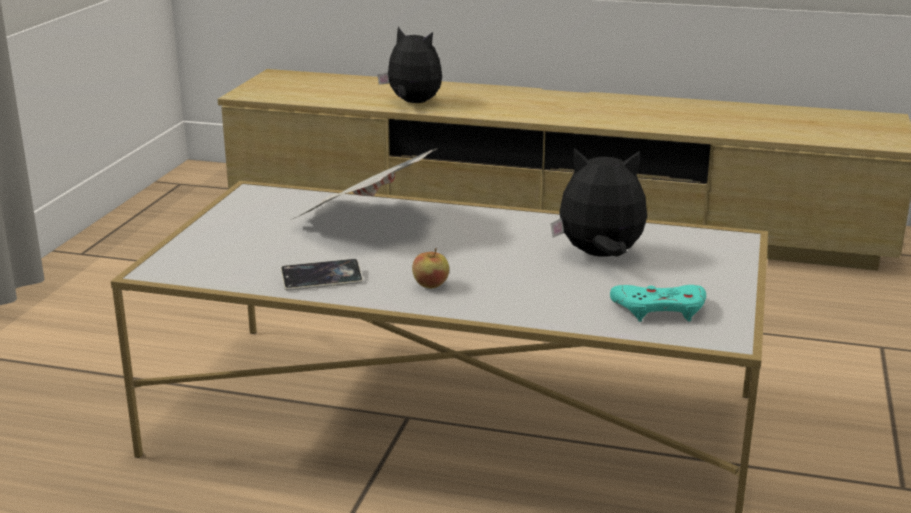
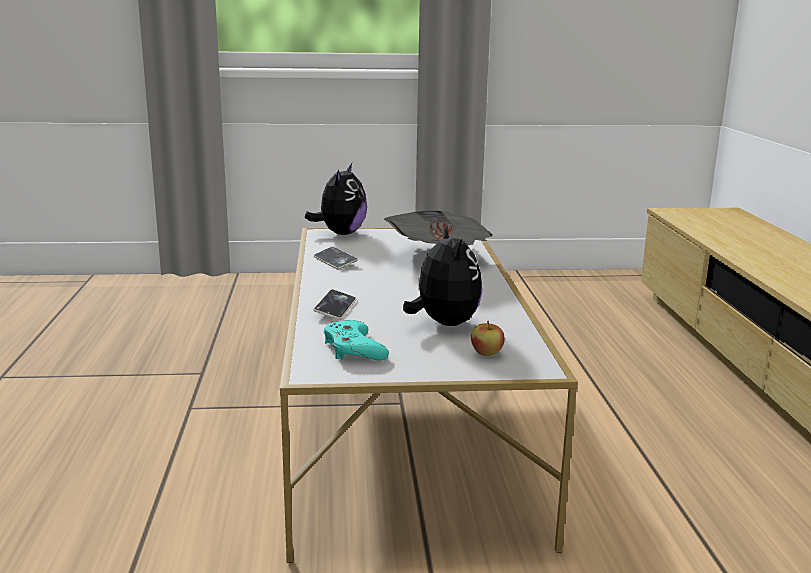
camera: 70 degrees right, 5 degrees down
plush toy [378,27,442,103] -> plush toy moved to [305,163,367,235]
apple [412,248,449,288] -> apple moved to [471,321,505,356]
none -> phone [313,289,356,320]

